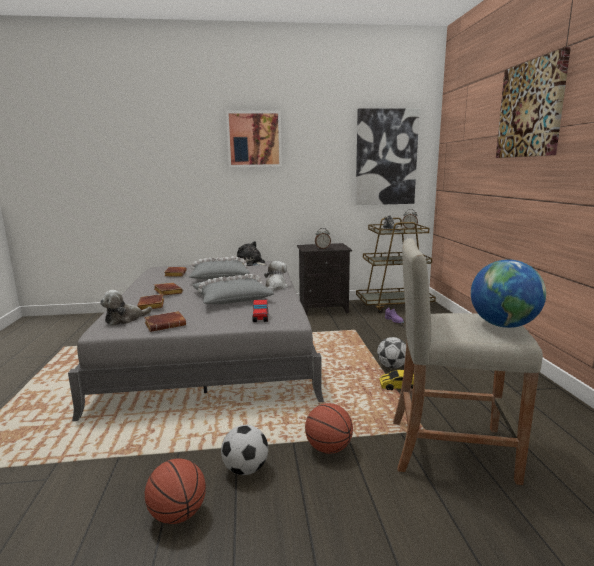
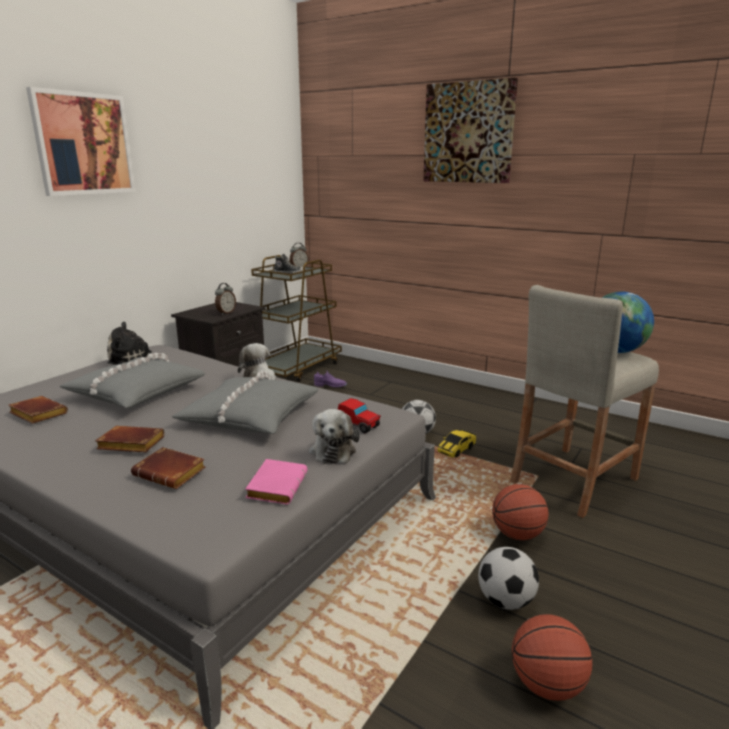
camera: 50 degrees left, 5 degrees up
plush toy [100,290,152,326] -> plush toy moved to [309,409,360,464]
brown book [144,311,186,332] -> pink book [245,459,307,505]
picture [356,108,420,205] -> none

